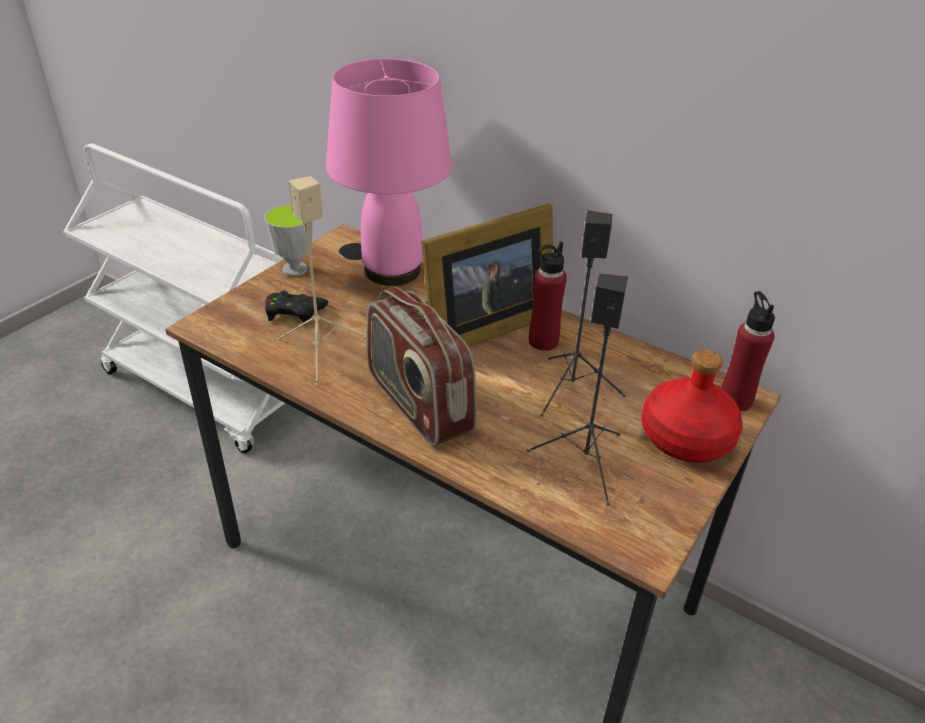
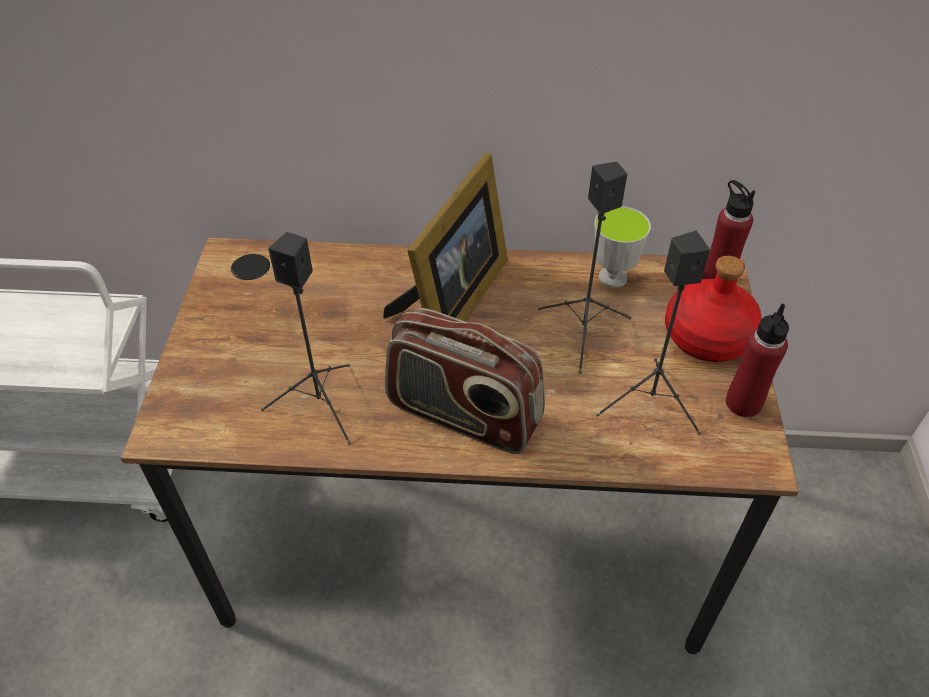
camera: 30 degrees left, 10 degrees up
cup [264,204,313,276] -> cup moved to [595,206,651,288]
black game controller [265,291,328,325] -> none
beige speaker [277,176,365,386] -> black speaker [261,232,351,445]
pink table lamp [326,59,452,286] -> none
red bottle [529,241,567,351] -> red bottle moved to [726,304,789,417]

